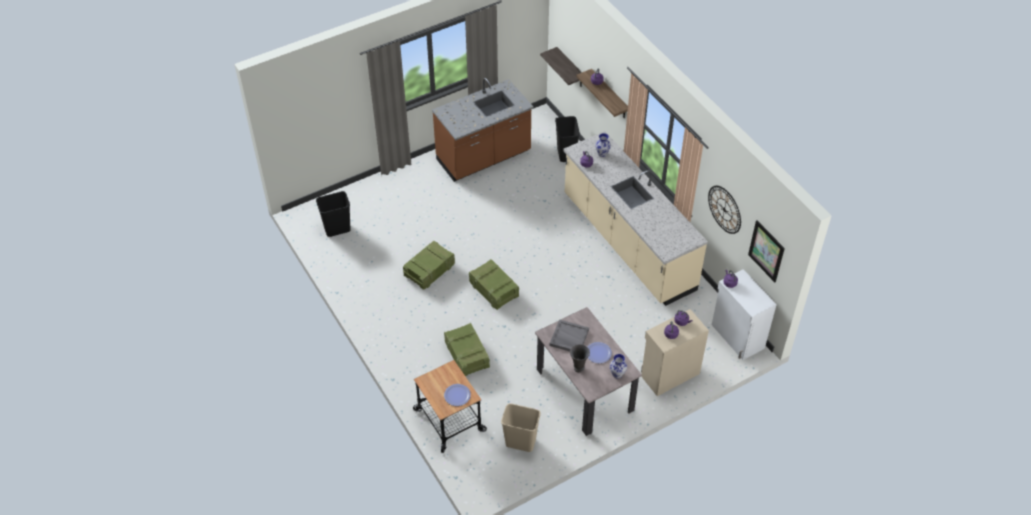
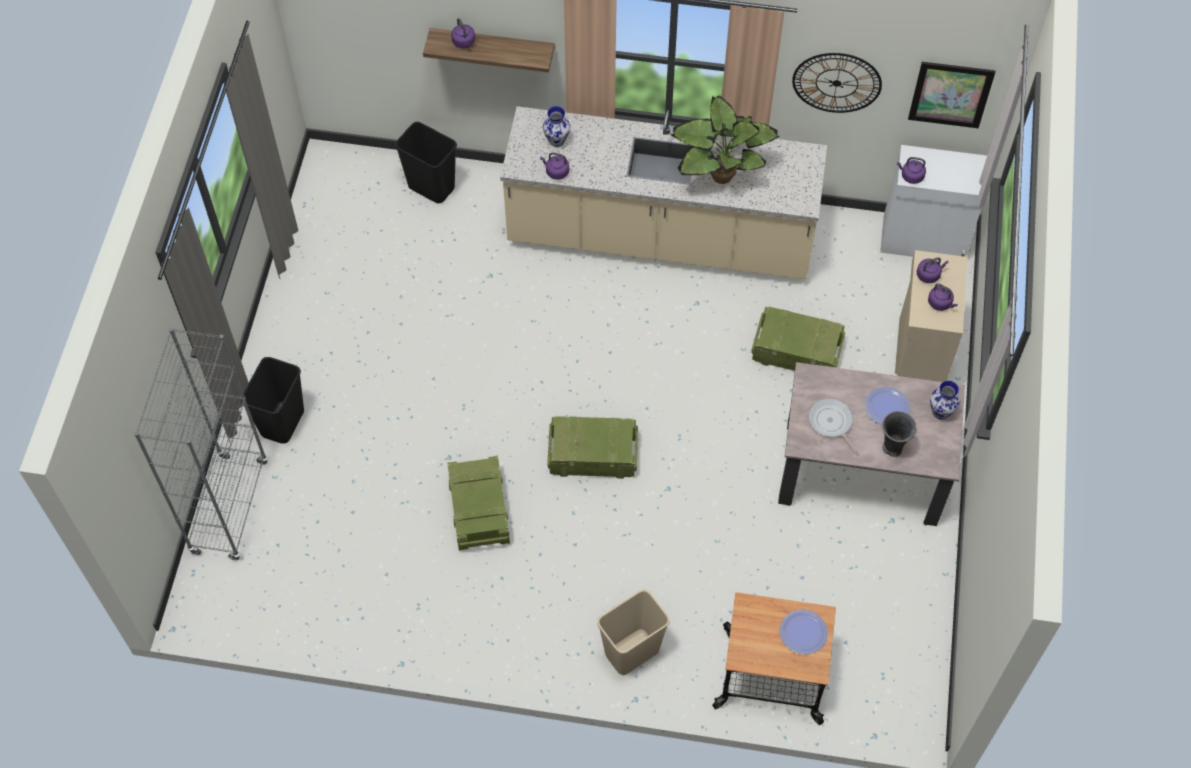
camera: 50 degrees left, 10 degrees up
black trash can [316,191,351,237] -> black trash can moved to [241,357,304,444]
brown counter [432,78,534,182] -> none
crate [444,323,490,376] -> crate moved to [751,306,845,371]
beige trash can [501,403,541,452] -> beige trash can moved to [597,589,670,675]
shelf [540,47,582,86] -> none
grey tray [550,319,589,351] -> frying pan [808,398,859,455]
none -> grey bookcase [134,328,268,561]
none -> potted plant [670,95,780,184]

